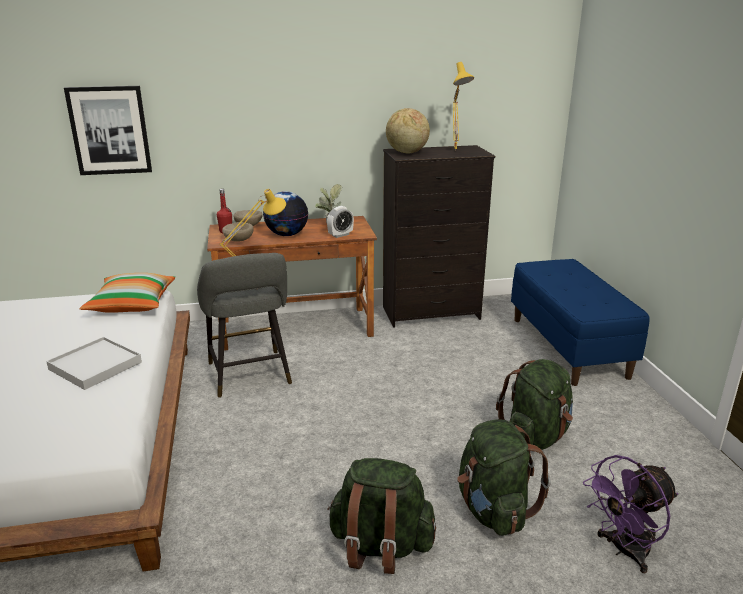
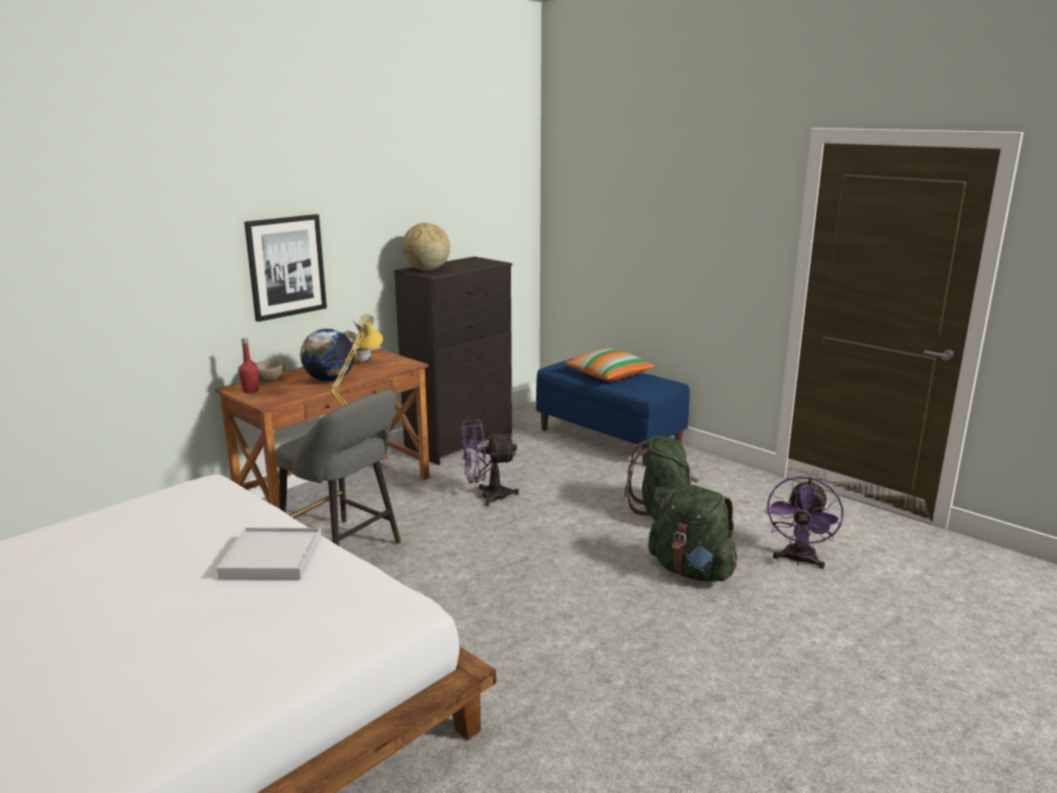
camera: 35 degrees left, 5 degrees down
picture [64,86,152,175] -> picture moved to [244,214,327,322]
pillow [80,273,175,313] -> pillow moved to [564,348,655,382]
beige bowl [222,222,254,242] -> none
alarm clock [327,206,354,238] -> none
green backpack [327,458,436,574] -> none
yellow table lamp [453,62,474,151] -> none
none -> purple fan [461,419,519,507]

